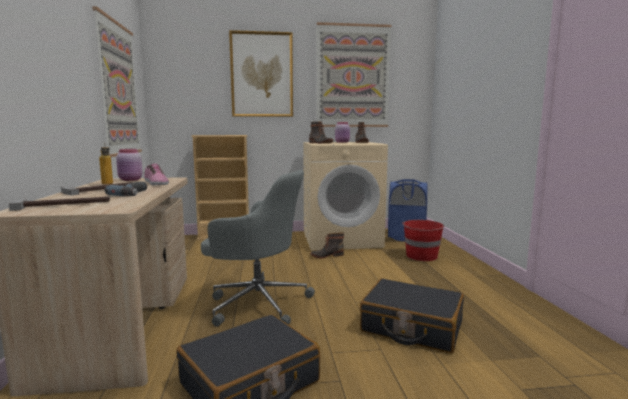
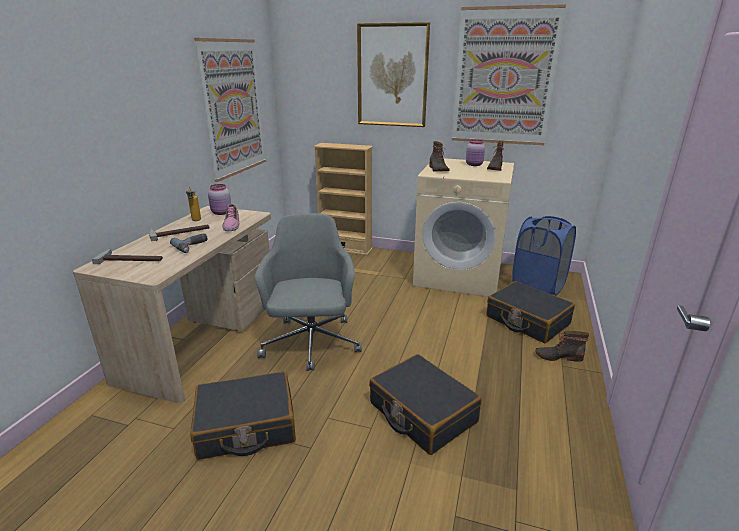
camera: 25 degrees right, 15 degrees up
grey office chair [201,170,315,327] -> grey office chair turned 135 degrees counterclockwise [255,213,362,371]
boot [310,233,344,258] -> boot moved to [535,331,589,362]
red bucket [402,220,444,261] -> black suitcase [486,281,575,343]

